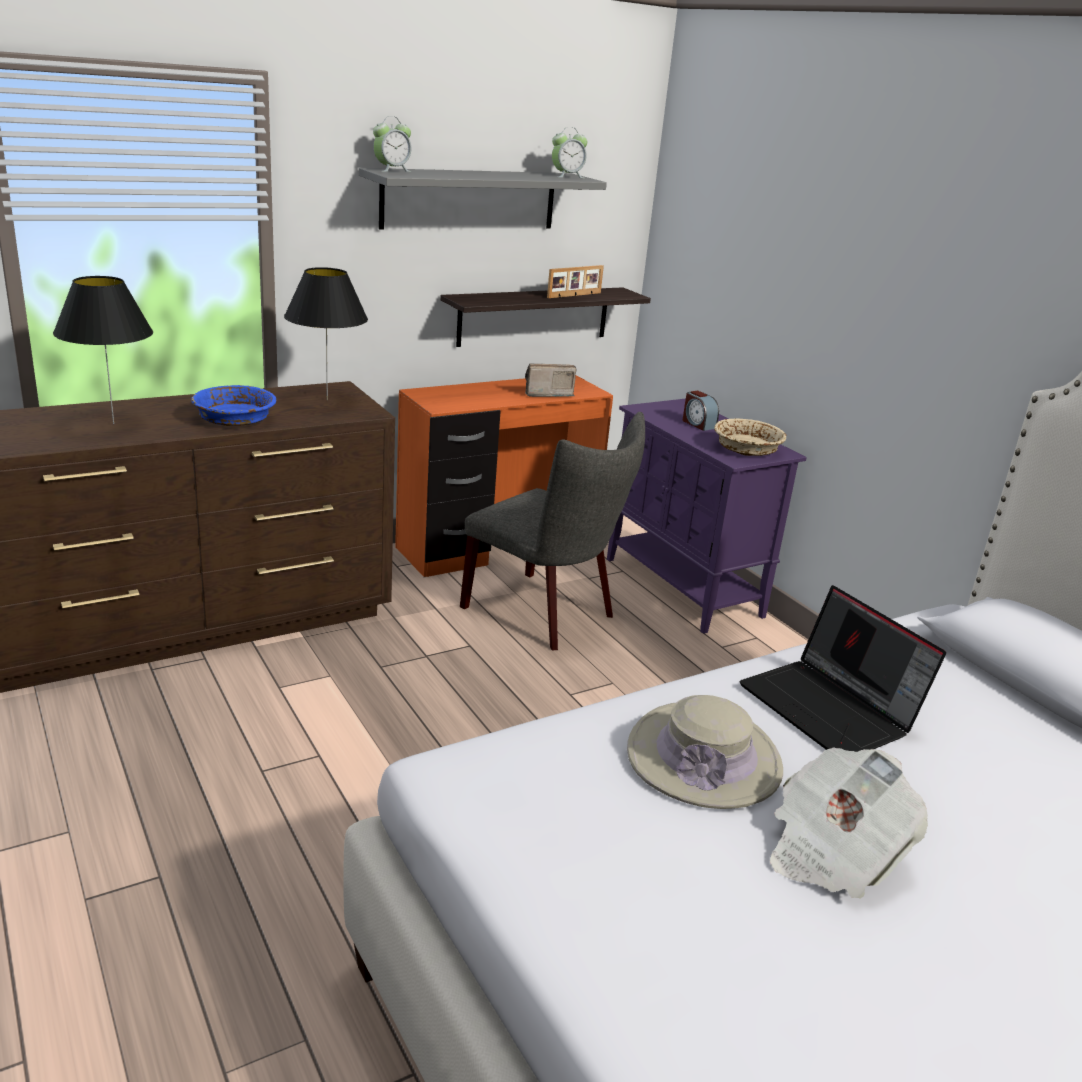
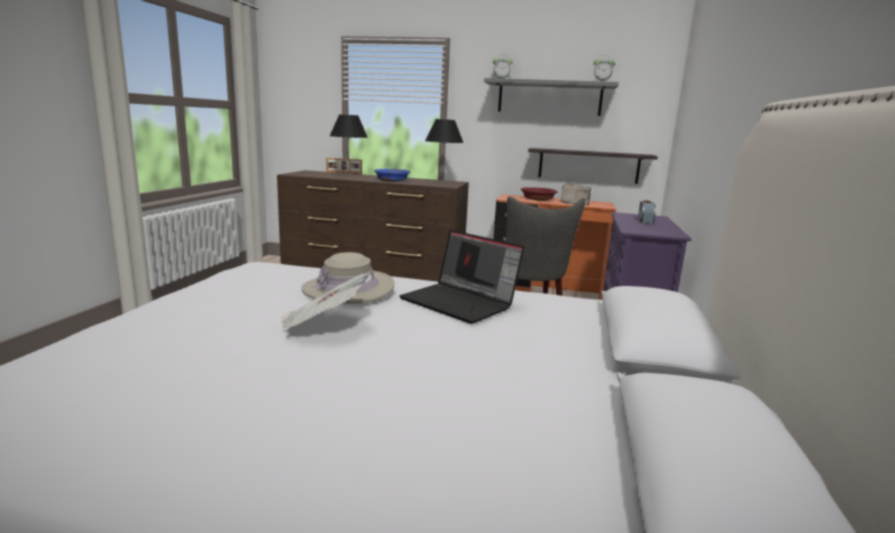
camera: 45 degrees right, 10 degrees down
picture frame [547,265,604,298] -> picture frame moved to [326,158,362,174]
beige bowl [714,418,786,456] -> none
laptop [740,585,946,752] -> laptop turned 60 degrees counterclockwise [399,230,524,324]
none -> red bowl [521,187,557,201]

